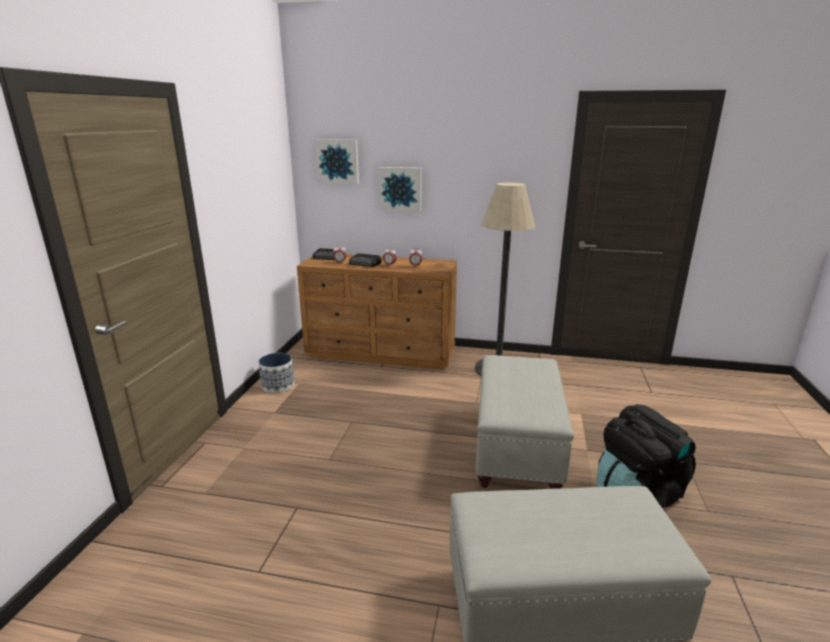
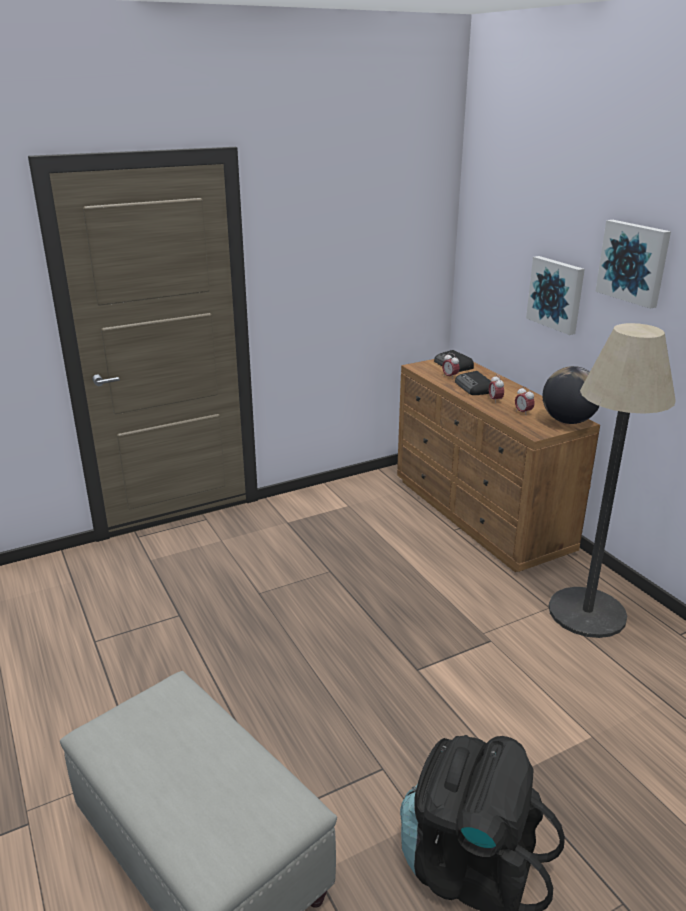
camera: 50 degrees right, 5 degrees up
planter [258,353,294,393] -> none
picture [315,139,359,184] -> picture moved to [595,220,671,309]
grey ottoman [476,355,574,489] -> none
none -> globe [543,366,600,424]

